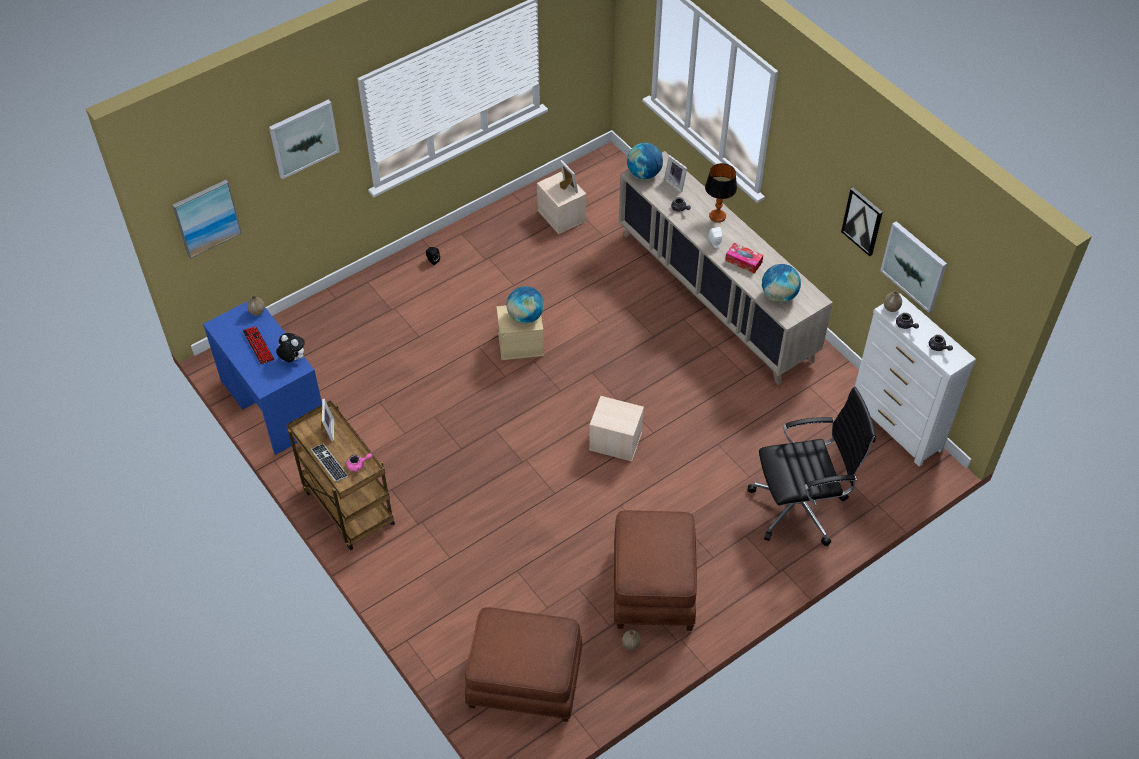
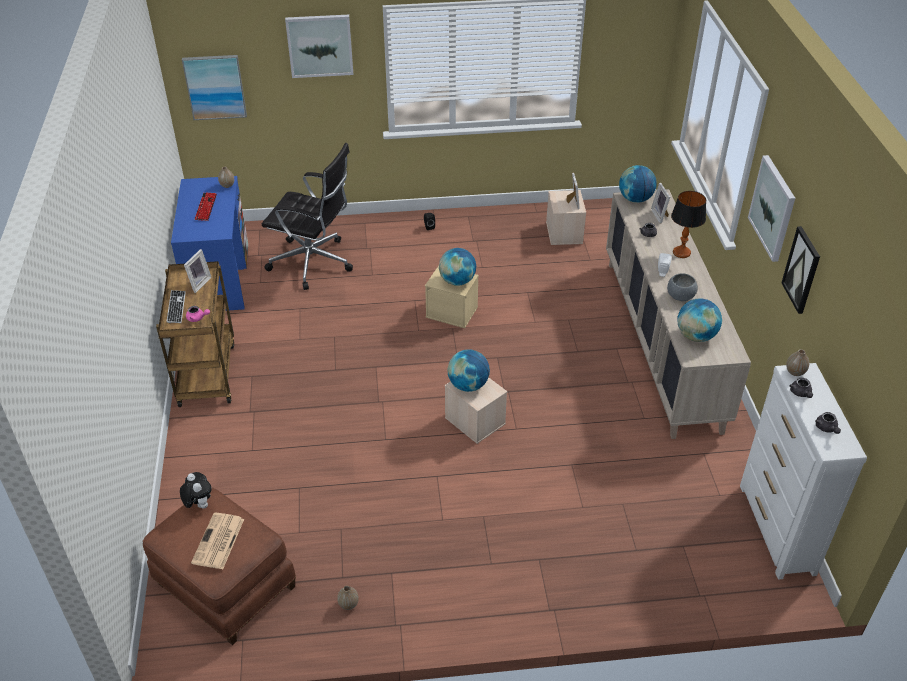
camera: 30 degrees right, 10 degrees down
plush toy [276,333,305,362] -> plush toy moved to [180,472,211,508]
brown ottoman [614,510,697,631] -> none
tissue box [725,242,763,274] -> grey bowl [667,274,698,301]
black office chair [748,387,876,546] -> black office chair moved to [262,143,353,290]
picture [880,221,947,313] -> picture moved to [748,155,795,262]
none -> newspaper [191,513,244,569]
none -> globe [448,349,490,392]

